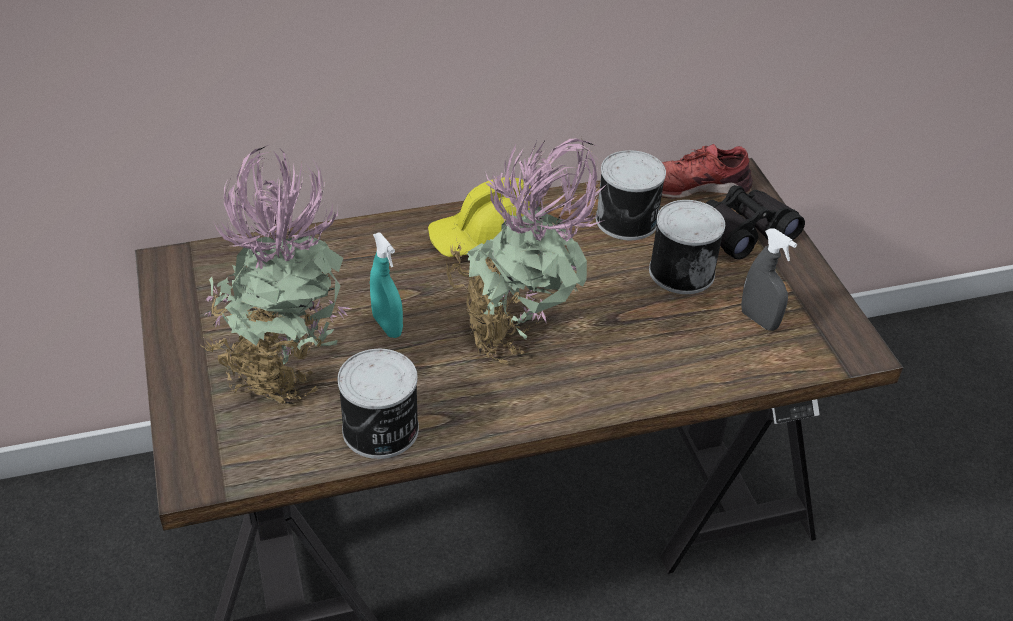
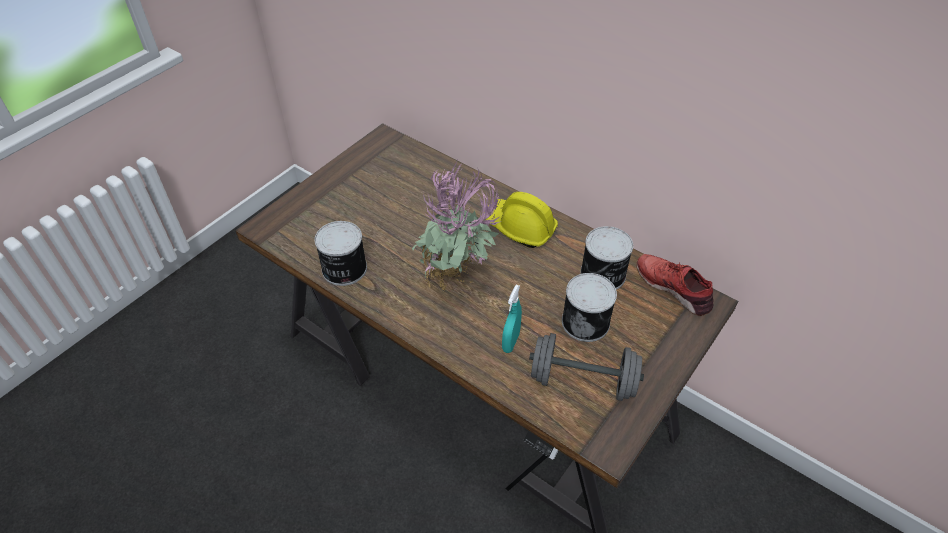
camera: 55 degrees right, 5 degrees up
potted plant [200,145,351,408] -> none
turquoise spray bottle [370,232,403,338] -> turquoise spray bottle moved to [502,285,522,353]
black binoculars [706,185,805,260] -> none
grey spray bottle [741,229,797,331] -> grey dumbbell [529,333,644,401]

